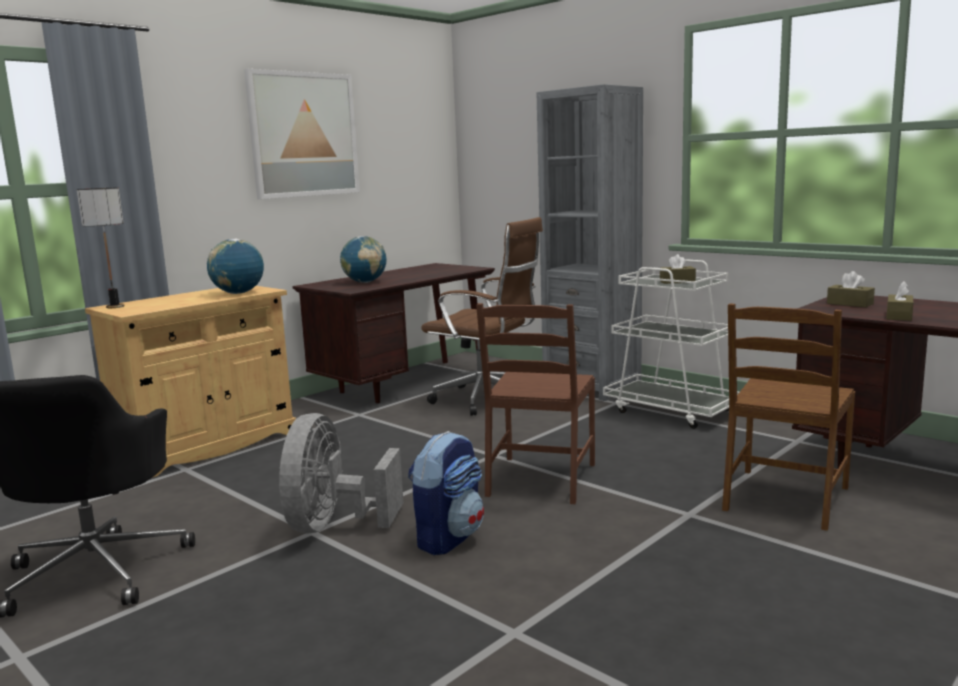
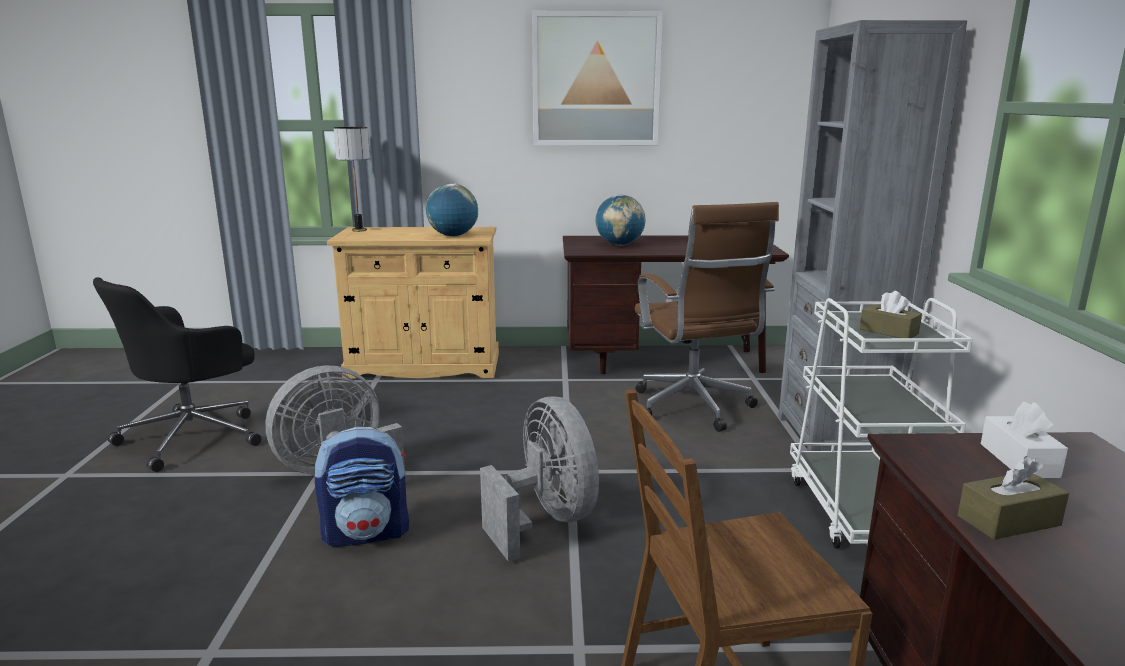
camera: 45 degrees right, 5 degrees up
brown chair [476,303,595,504] -> grey fan [480,396,599,561]
brown tissue box [827,271,875,307] -> white tissue box [981,402,1068,478]

